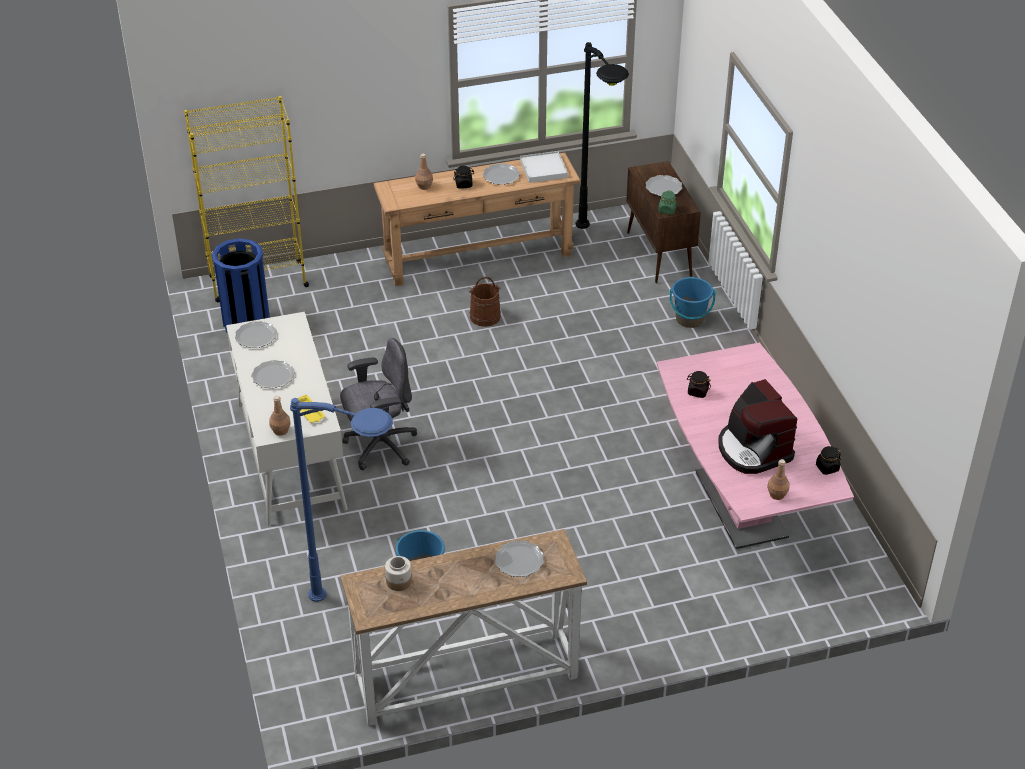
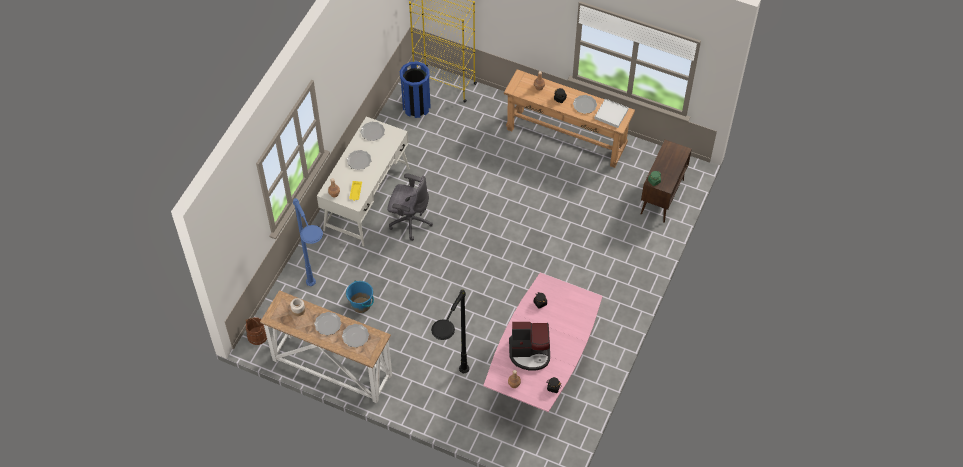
camera: 40 degrees right, 15 degrees up
brown bucket [469,277,501,327] -> brown bucket moved to [246,317,267,345]
black floor lamp [576,42,629,229] -> black floor lamp moved to [431,290,469,373]
plate [646,175,682,196] -> plate moved to [314,312,341,335]
blue bucket [670,277,715,328] -> none
coffee machine [718,379,797,474] -> coffee machine turned 105 degrees counterclockwise [509,322,550,371]

